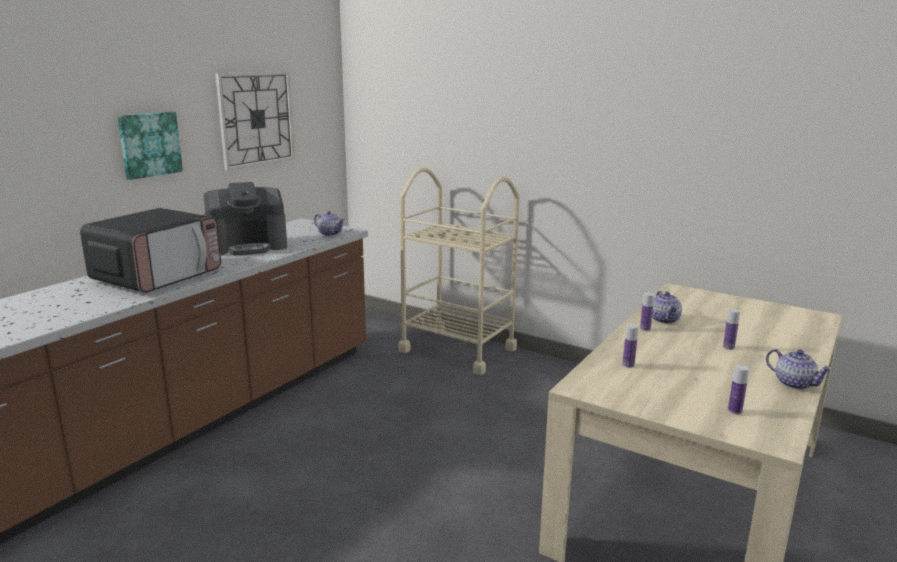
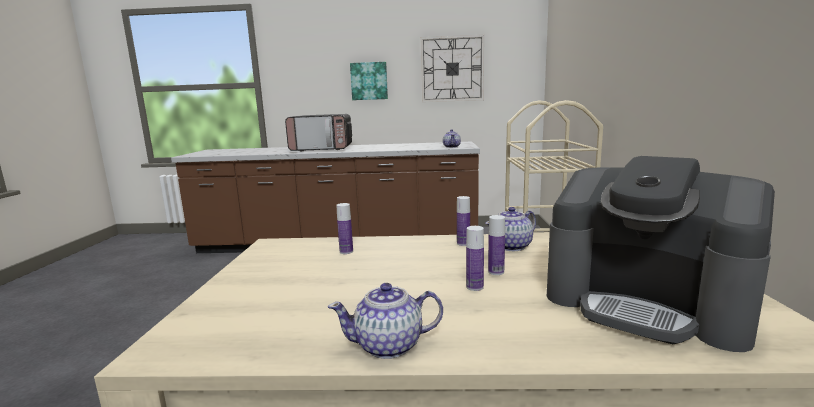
camera: 60 degrees right, 5 degrees down
coffee machine [203,182,287,256] -> coffee machine moved to [547,156,775,352]
bottle [728,365,749,415] -> bottle moved to [488,215,505,275]
teapot [766,349,833,390] -> teapot turned 60 degrees clockwise [328,283,443,359]

